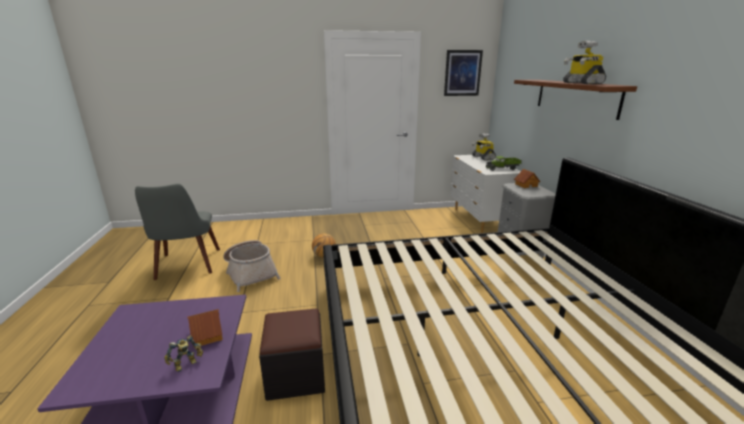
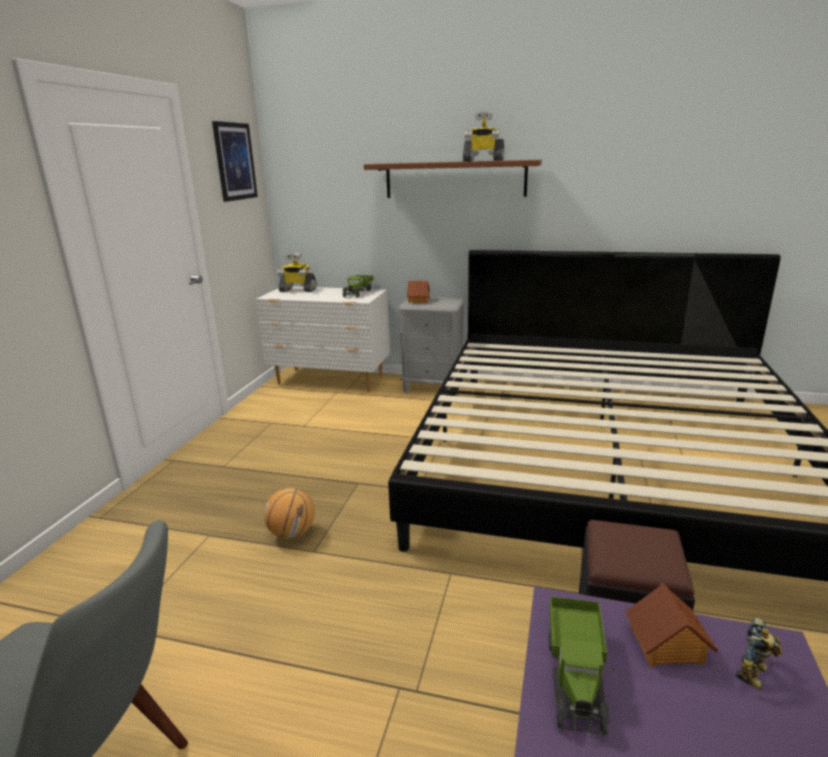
camera: 65 degrees left, 0 degrees up
toy robot [164,335,203,372] -> toy robot turned 60 degrees clockwise [735,617,782,690]
basket [223,240,281,292] -> none
none -> toy truck [549,596,615,735]

